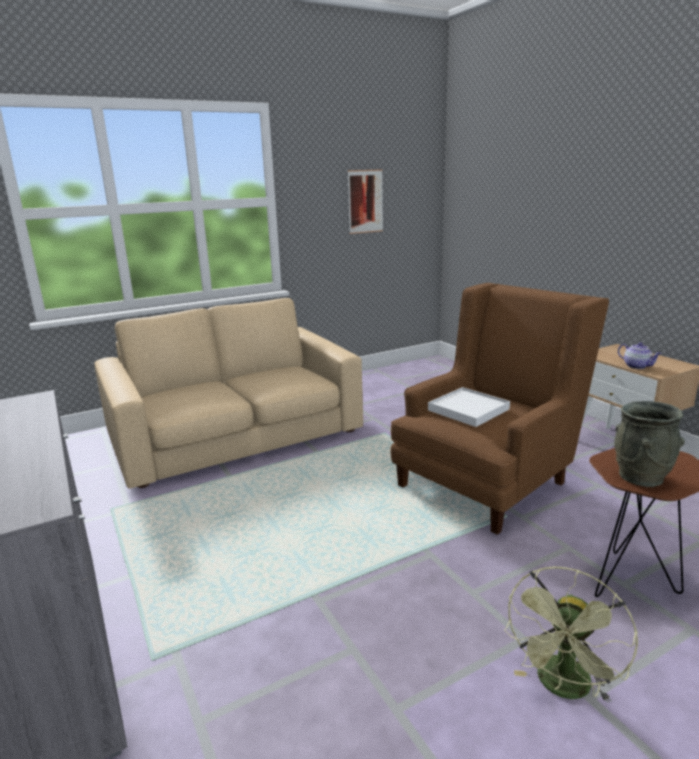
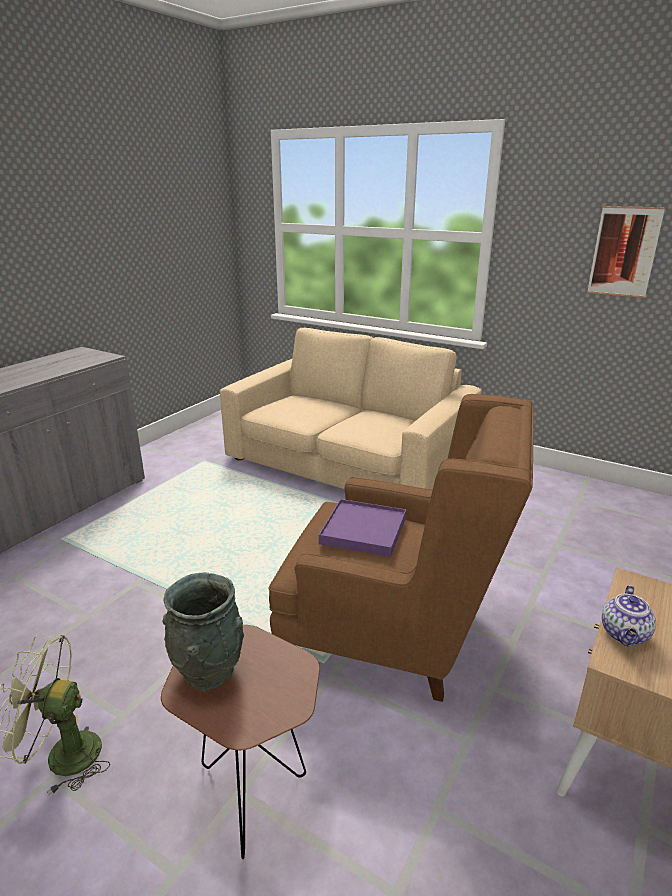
camera: 60 degrees right, 5 degrees up
white tray [428,387,510,427] -> purple tray [319,499,406,557]

